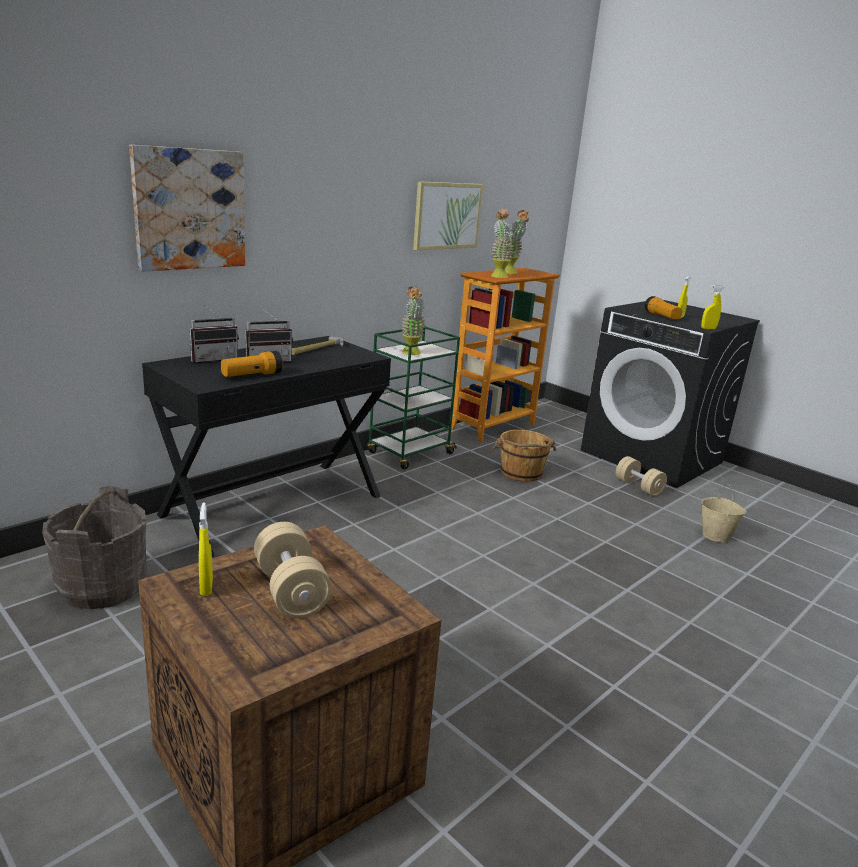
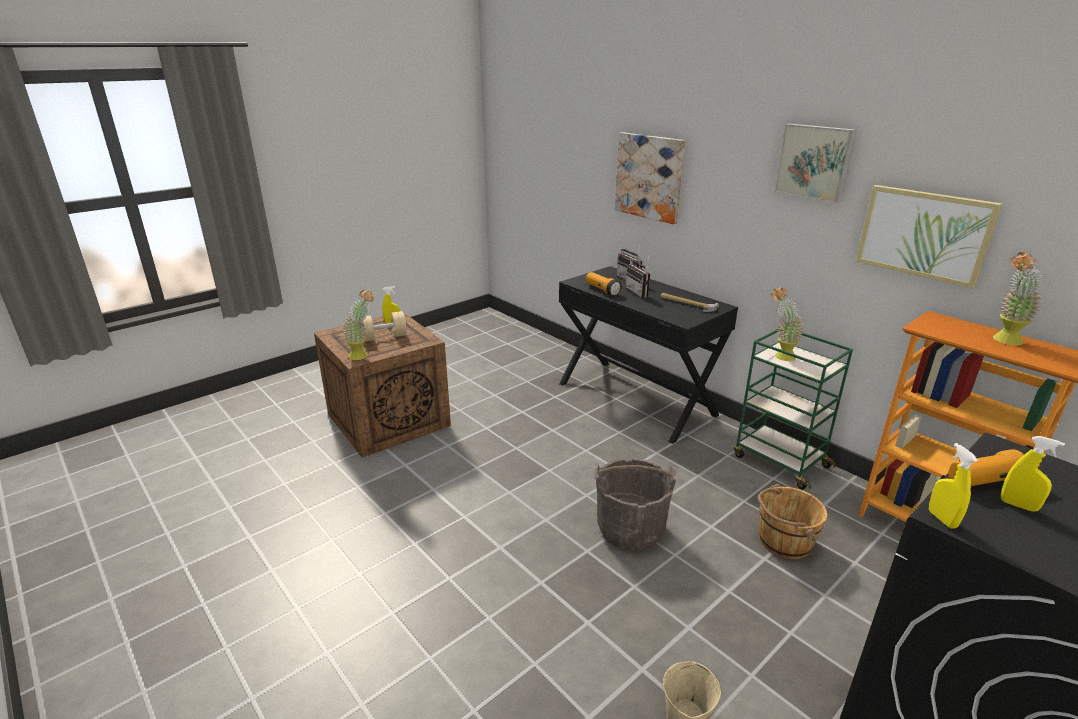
camera: 95 degrees right, 5 degrees up
grey bucket [42,486,147,609] -> grey bucket moved to [594,458,676,551]
potted plant [491,209,514,278] -> potted plant moved to [343,290,374,360]
beige dumbbell [616,456,667,496] -> none
none -> picture [774,124,856,203]

